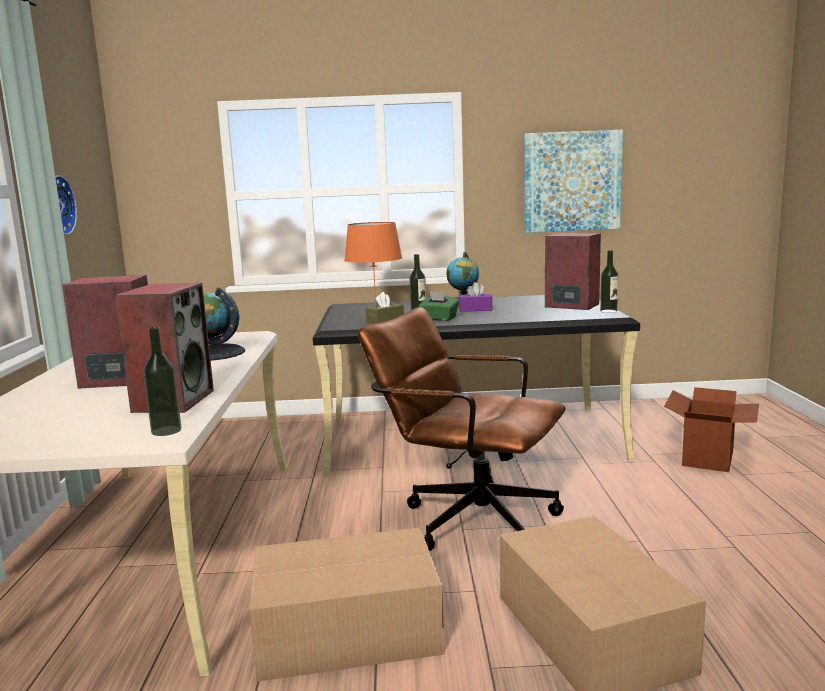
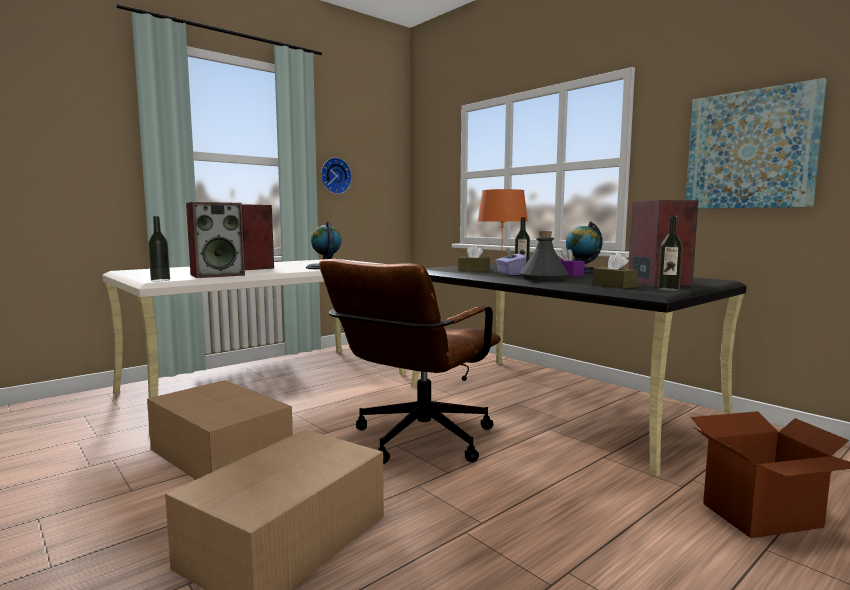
camera: 50 degrees right, 5 degrees down
brown office chair [358,307,566,551] -> brown office chair turned 135 degrees counterclockwise [319,259,501,464]
green tissue box [419,291,459,321] -> purple tissue box [496,248,527,275]
none -> grey bottle [520,231,569,281]
none -> brown tissue box [593,252,638,288]

